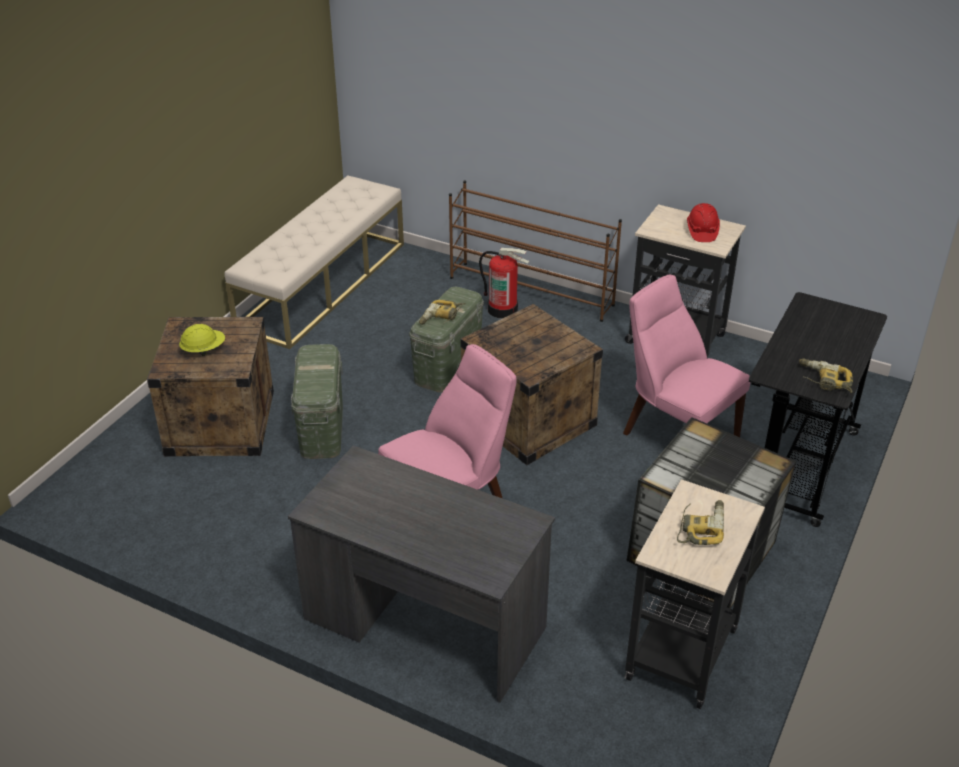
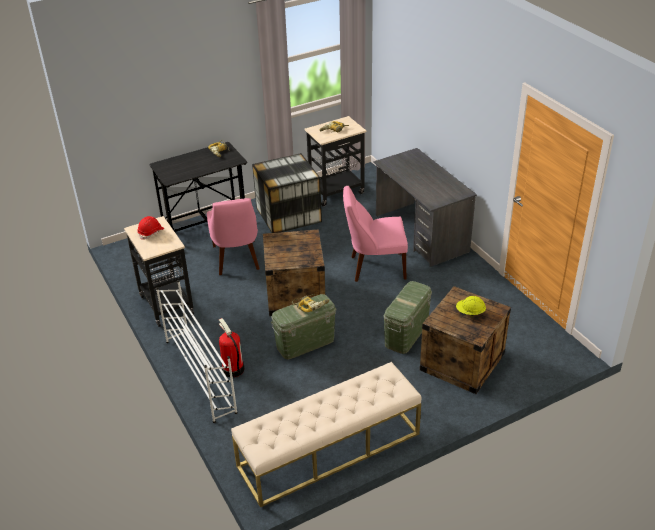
camera: 145 degrees left, 0 degrees up
brown shoe rack [449,180,622,322] -> white shoe rack [156,280,238,423]

